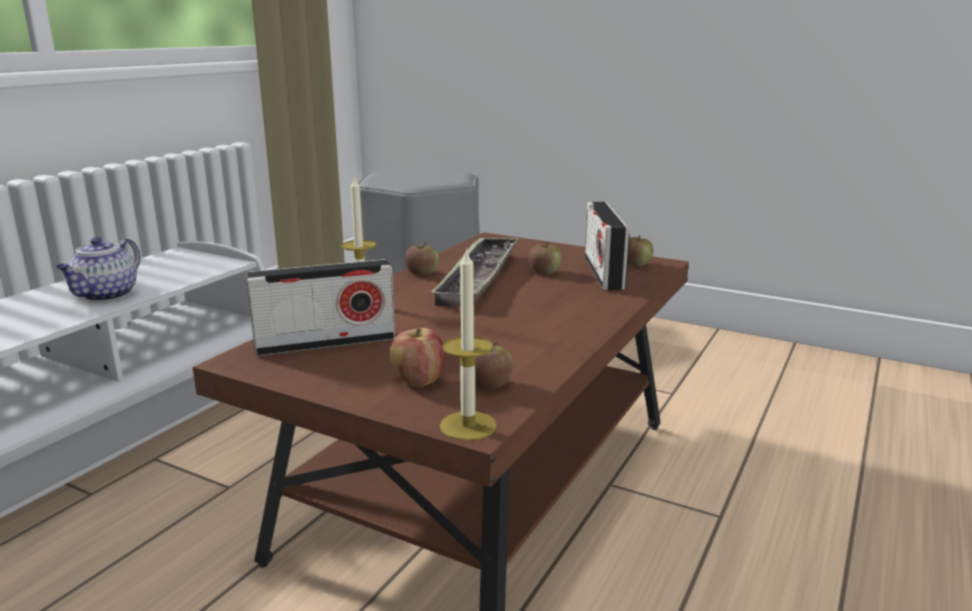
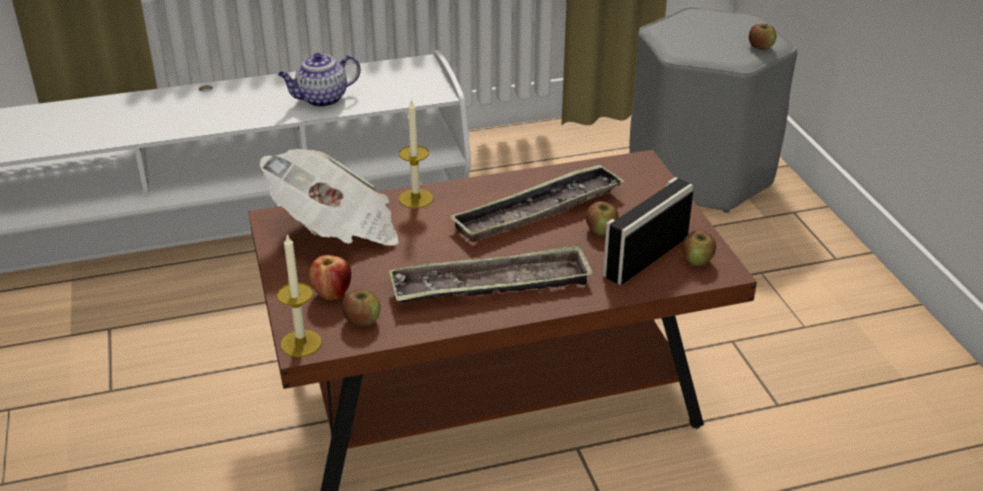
camera: 45 degrees right, 15 degrees up
radio [246,259,395,356] -> newspaper [260,149,399,246]
apple [405,242,439,275] -> apple moved to [749,24,777,50]
none -> tray [389,244,593,303]

